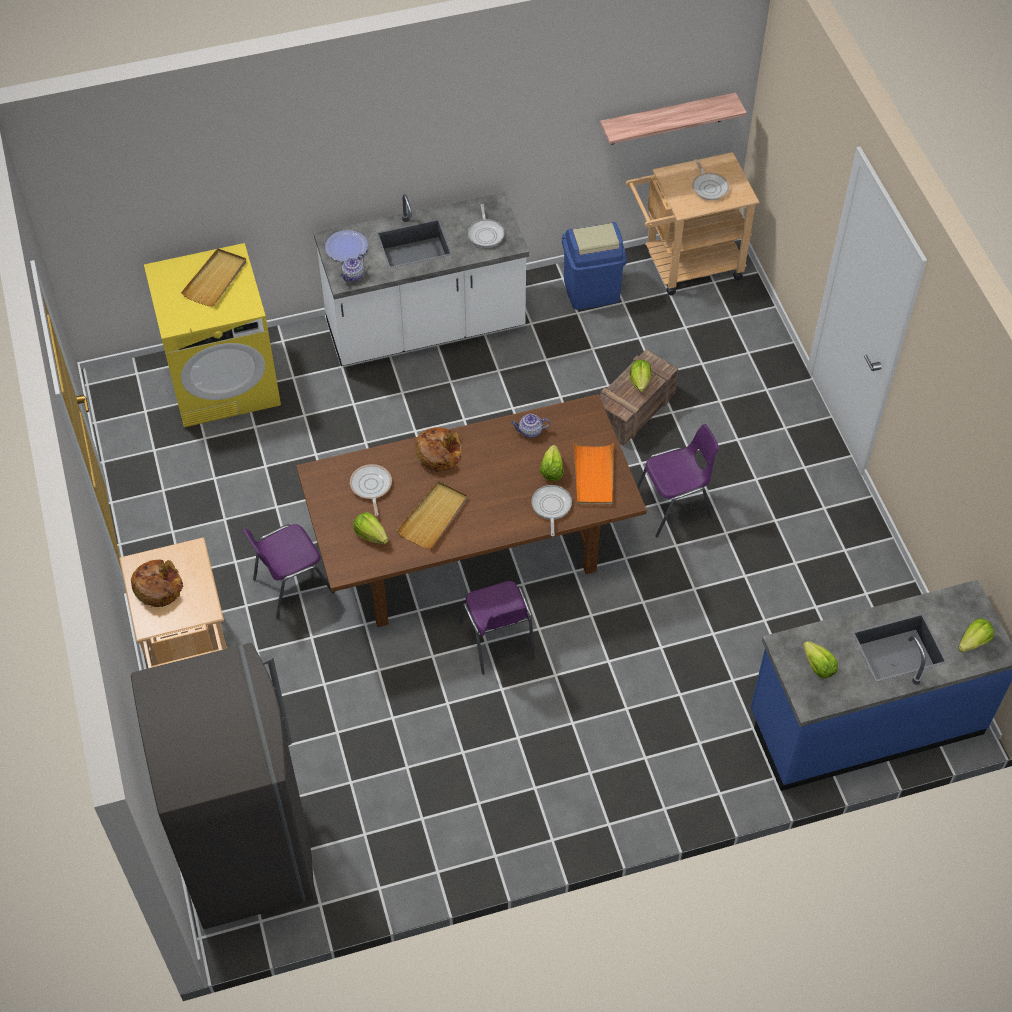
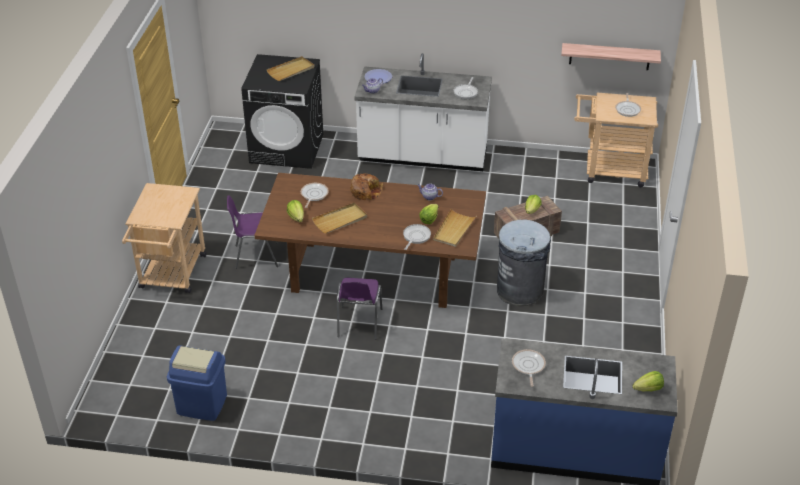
camera: 25 degrees right, 15 degrees down
bread [131,560,183,607] -> none
grey fridge [131,643,314,929] -> none
yellow washing machine [144,243,281,427] -> black washing machine [241,54,323,169]
blue trash can [562,222,627,310] -> blue trash can moved to [167,345,227,421]
orange tray [574,443,614,504] -> beige tray [433,208,476,247]
purple chair [637,424,719,537] -> grey trash can [497,219,551,306]
lettuce [803,641,838,678] -> frying pan [512,349,546,387]

